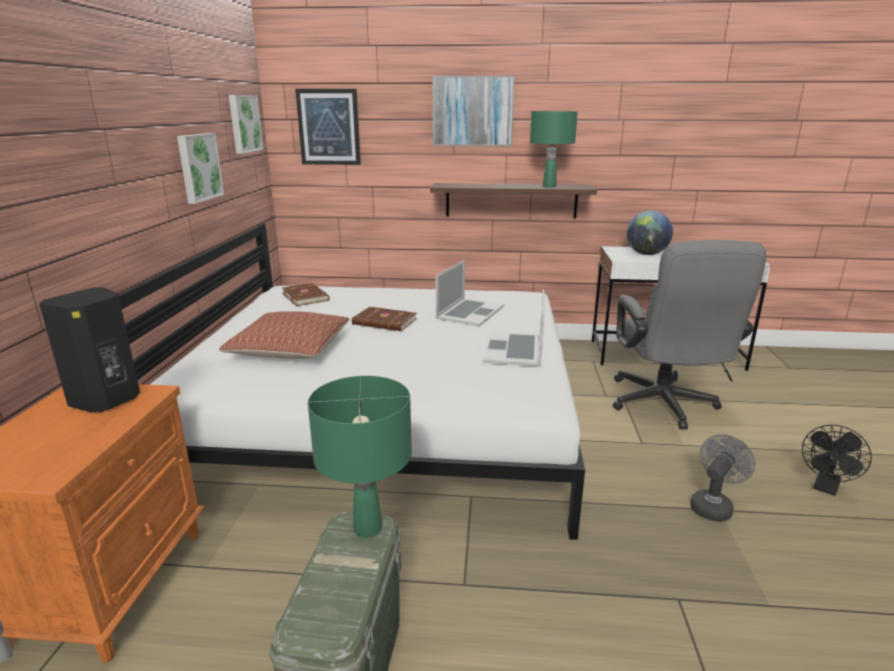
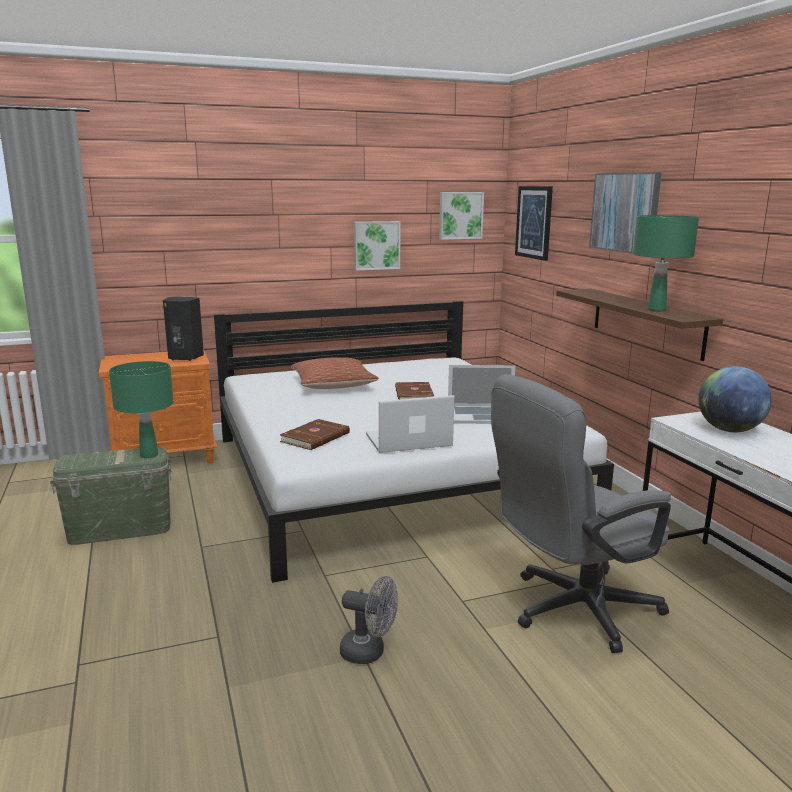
camera: 65 degrees right, 5 degrees down
brown book [282,283,330,306] -> brown book moved to [280,419,350,450]
black fan [802,425,872,496] -> none

